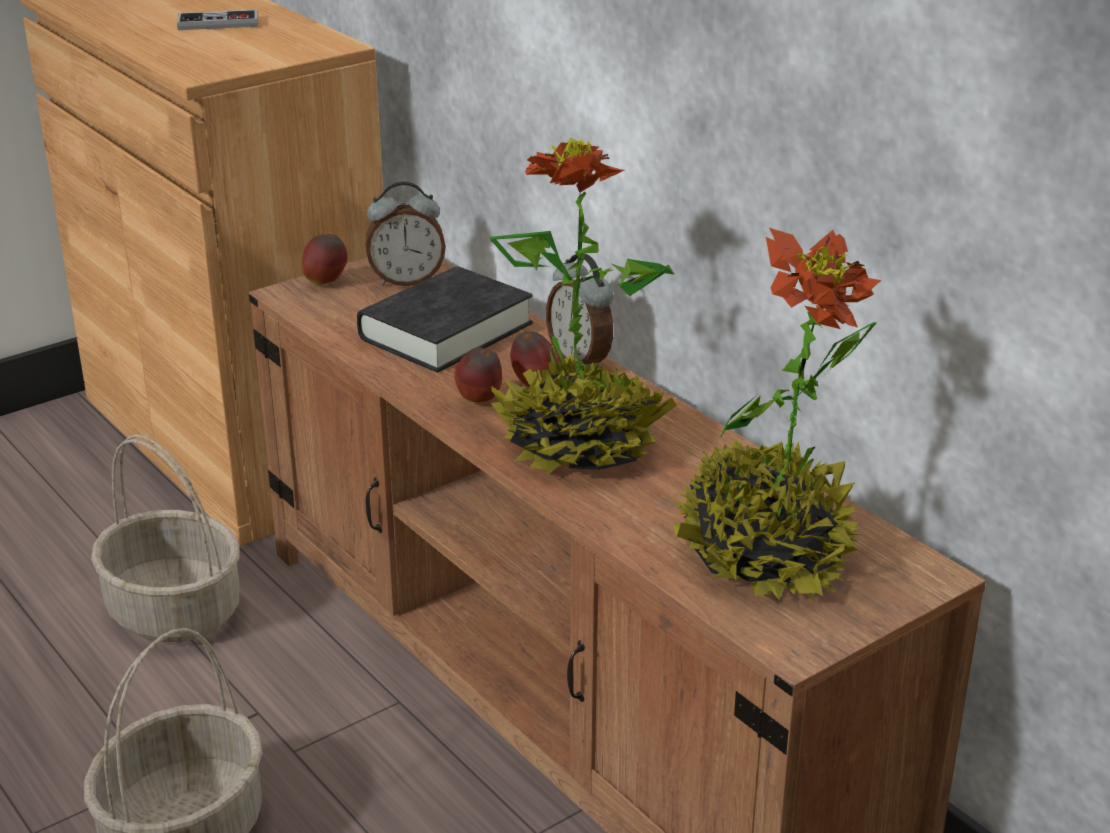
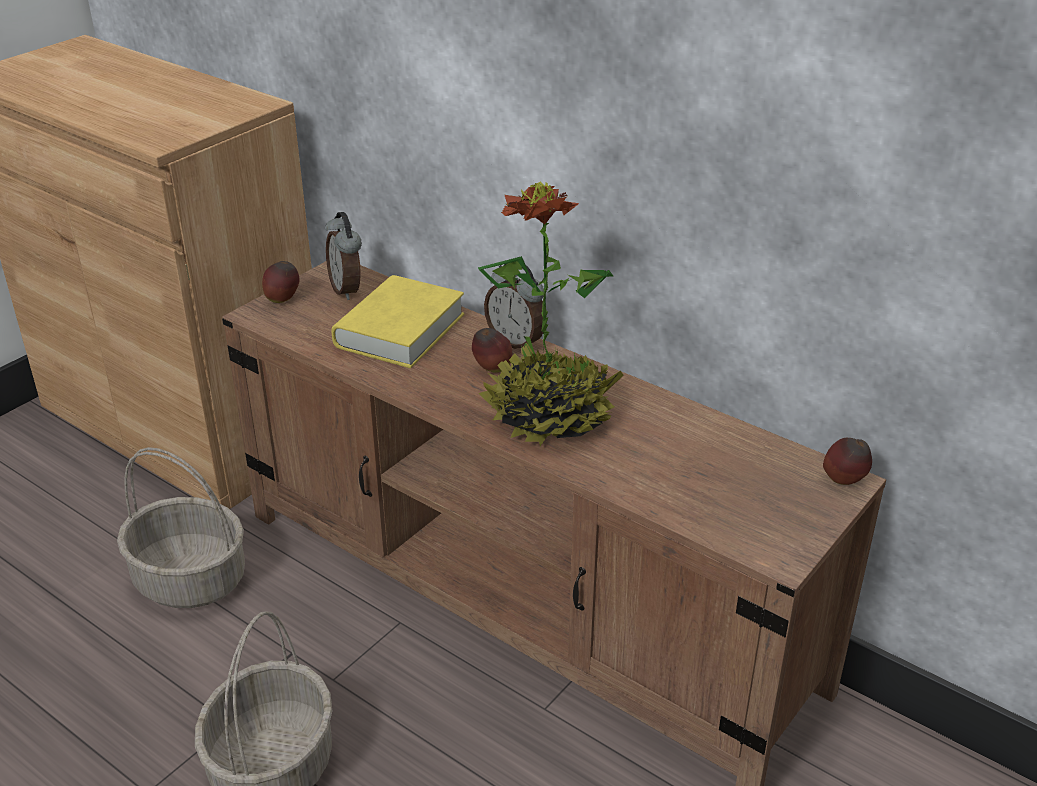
camera: 15 degrees left, 5 degrees up
game controller [177,9,258,30] -> none
black book [357,266,533,373] -> yellow book [331,275,464,368]
alarm clock [365,182,446,286] -> alarm clock turned 90 degrees clockwise [325,212,362,300]
apple [454,347,502,403] -> apple moved to [823,438,872,485]
potted plant [671,228,881,604] -> none

